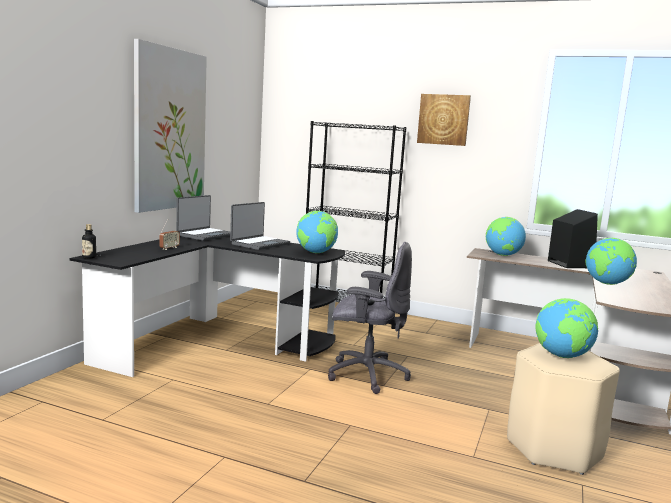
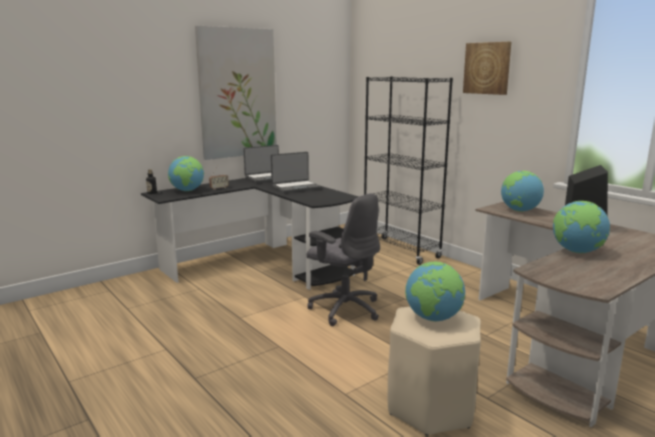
camera: 30 degrees right, 5 degrees up
globe [296,211,338,253] -> globe moved to [168,156,204,191]

